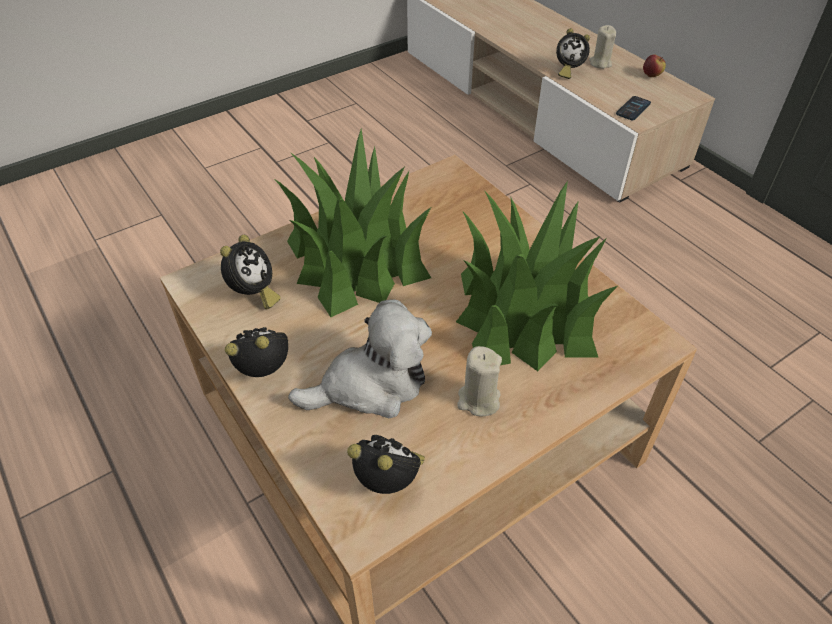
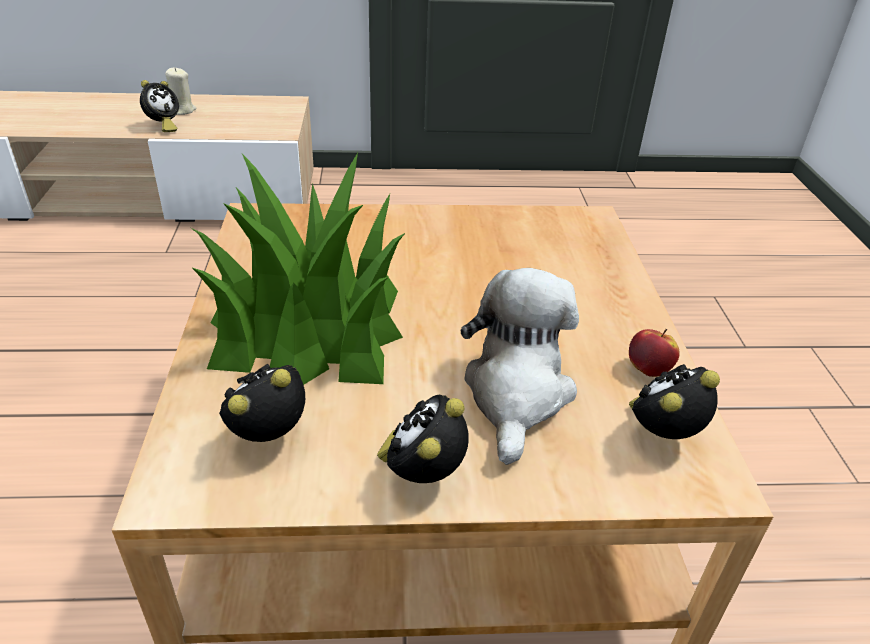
camera: 60 degrees left, 10 degrees down
alarm clock [220,235,281,309] -> alarm clock turned 90 degrees counterclockwise [219,364,305,442]
potted plant [456,181,618,371] -> none
beige candle [457,346,502,416] -> none
phone [616,96,651,120] -> none
apple [643,54,666,77] -> apple moved to [629,329,680,377]

